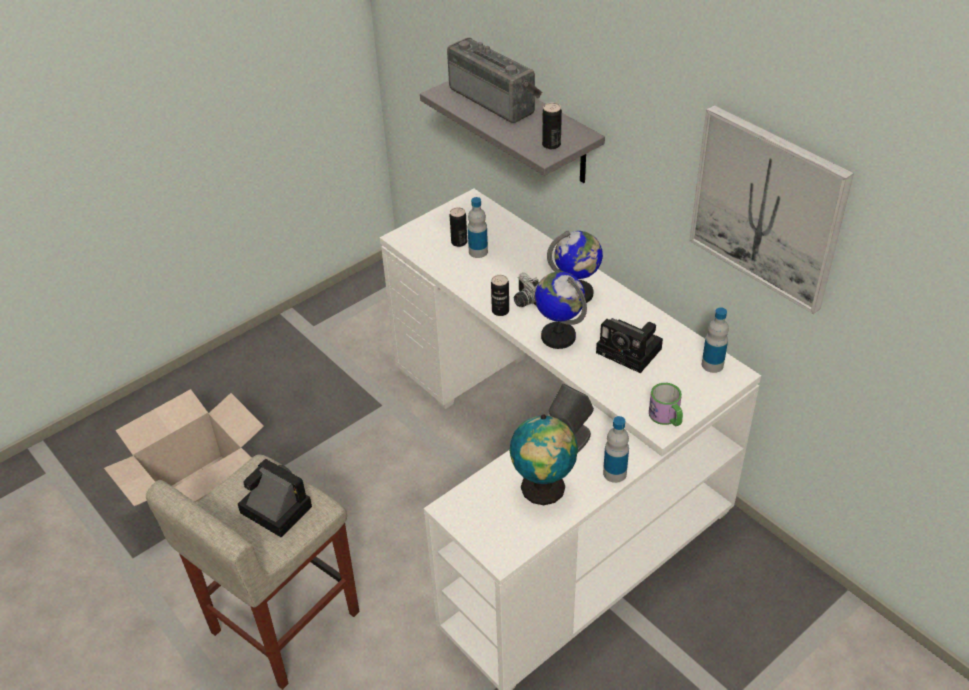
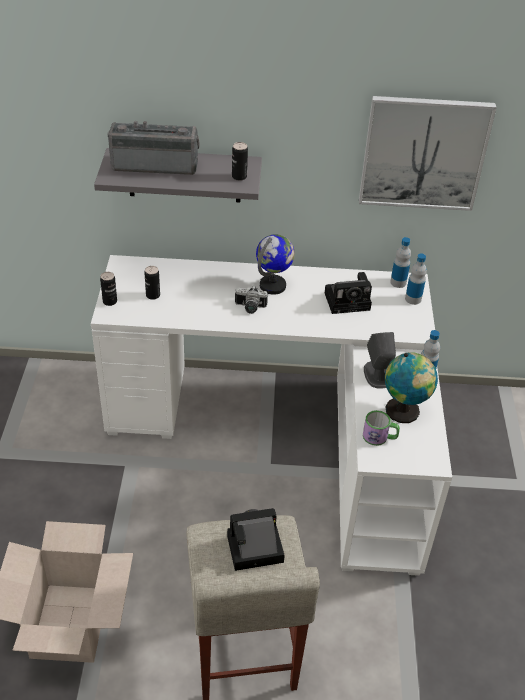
camera: 50 degrees left, 0 degrees up
bottle [468,197,488,258] -> bottle moved to [405,254,427,305]
can [491,275,509,316] -> can moved to [100,272,117,306]
globe [535,271,587,349] -> none
mug [649,383,683,426] -> mug moved to [363,410,400,446]

